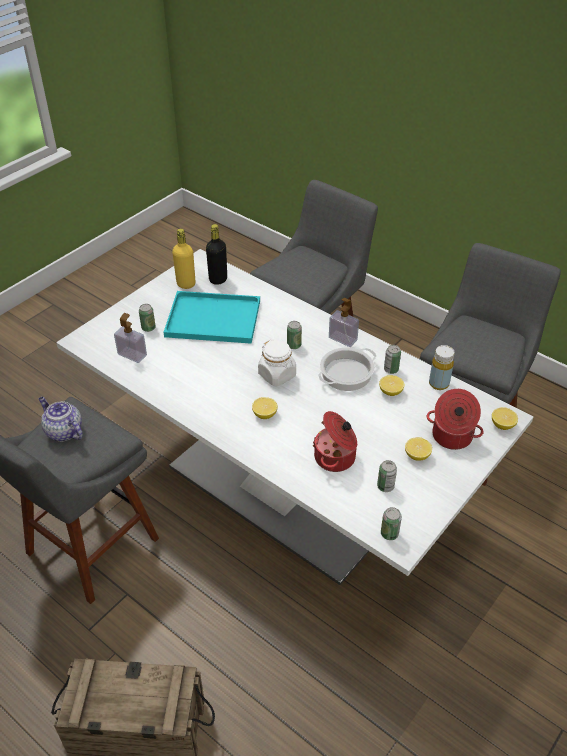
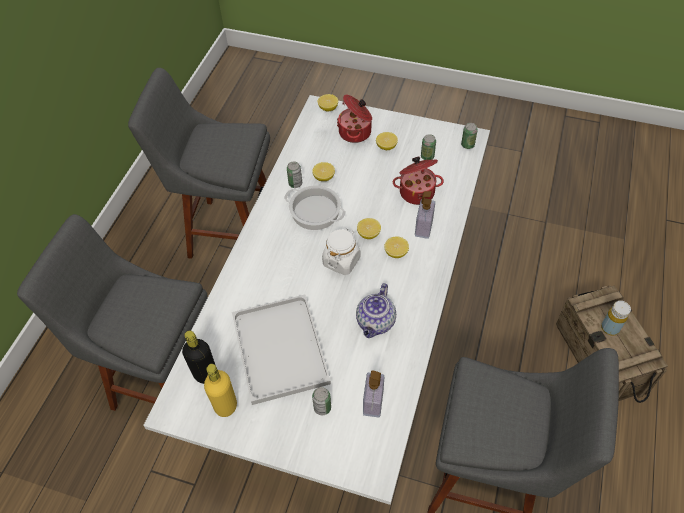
camera: 110 degrees left, 10 degrees up
teapot [39,397,83,442] -> teapot moved to [356,283,396,338]
turquoise tray [164,291,260,344] -> white tray [232,295,331,405]
can [287,321,302,349] -> none
soap dispenser [329,298,359,347] -> soap dispenser moved to [415,191,435,239]
yellow bottle [429,345,455,390] -> yellow bottle moved to [601,301,631,336]
none -> lemon [357,218,381,239]

